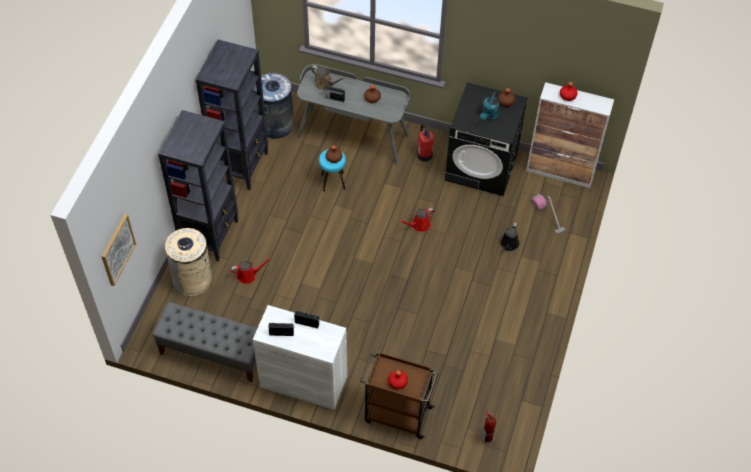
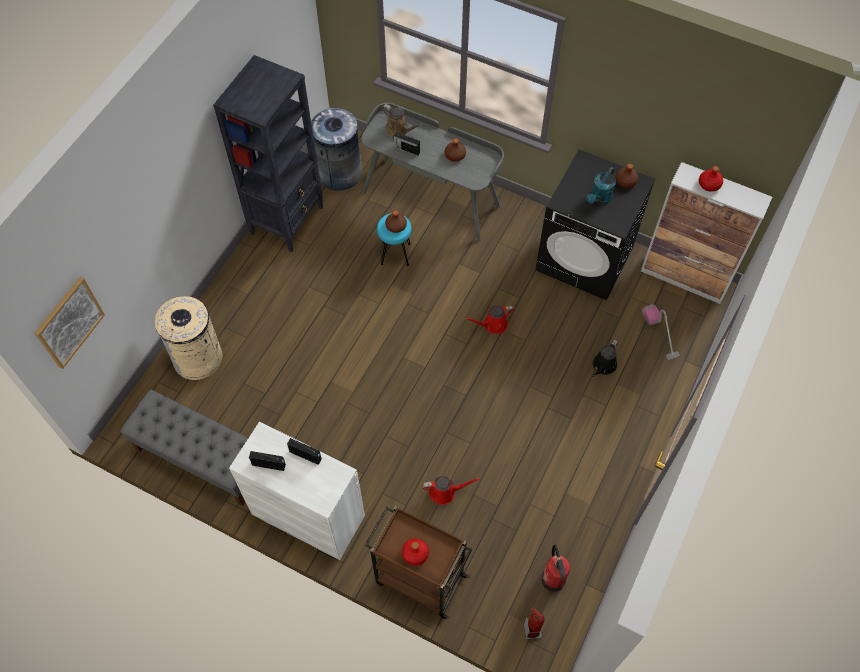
camera: 10 degrees right, 5 degrees up
black bookcase [158,110,238,262] -> none
red watering can [231,258,272,284] -> red watering can moved to [423,476,481,505]
fire extinguisher [417,124,434,161] -> fire extinguisher moved to [542,545,570,592]

